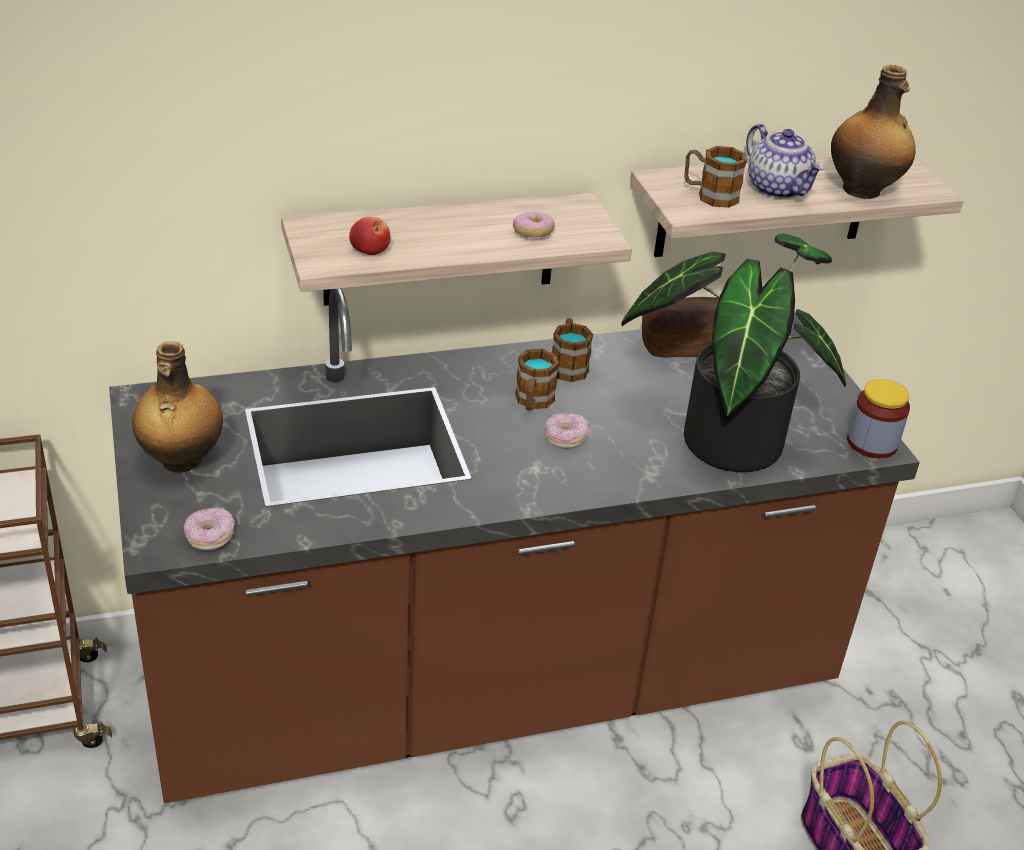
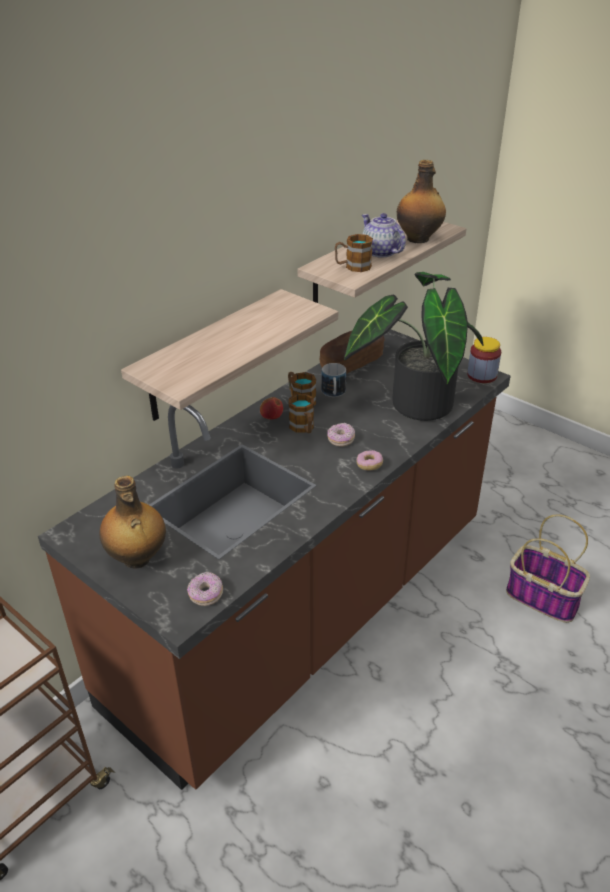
camera: 30 degrees left, 0 degrees up
apple [349,217,390,255] -> apple moved to [260,397,283,419]
donut [513,212,555,238] -> donut moved to [356,450,383,470]
teapot [746,124,824,199] -> teapot turned 150 degrees counterclockwise [362,213,406,258]
none -> mug [321,363,346,397]

